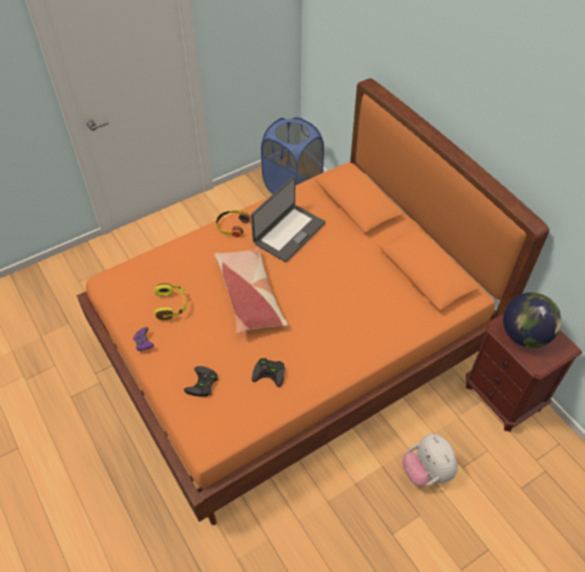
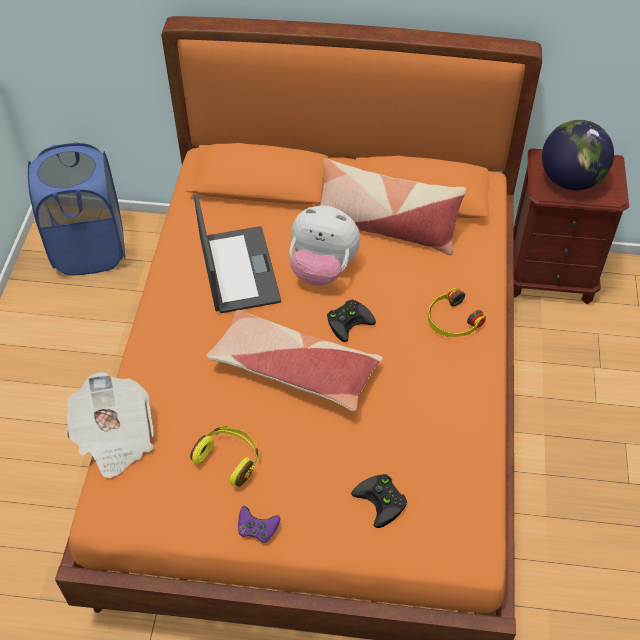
camera: 50 degrees left, 0 degrees up
headphones [216,210,250,238] -> headphones moved to [428,288,486,337]
black game controller [252,358,285,387] -> black game controller moved to [327,299,376,342]
plush toy [403,434,458,486] -> plush toy moved to [289,206,360,286]
none -> newspaper [66,372,154,478]
none -> pillow [320,158,466,255]

